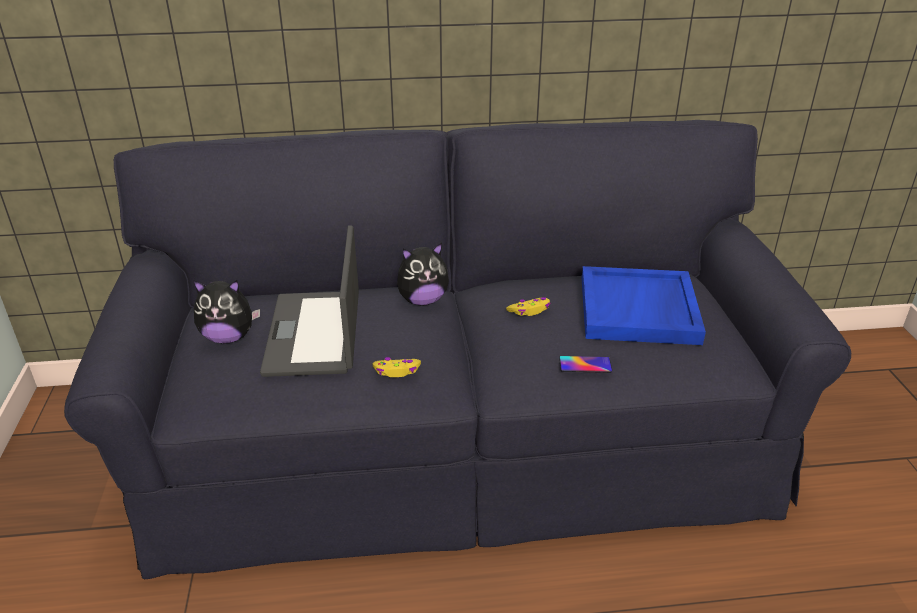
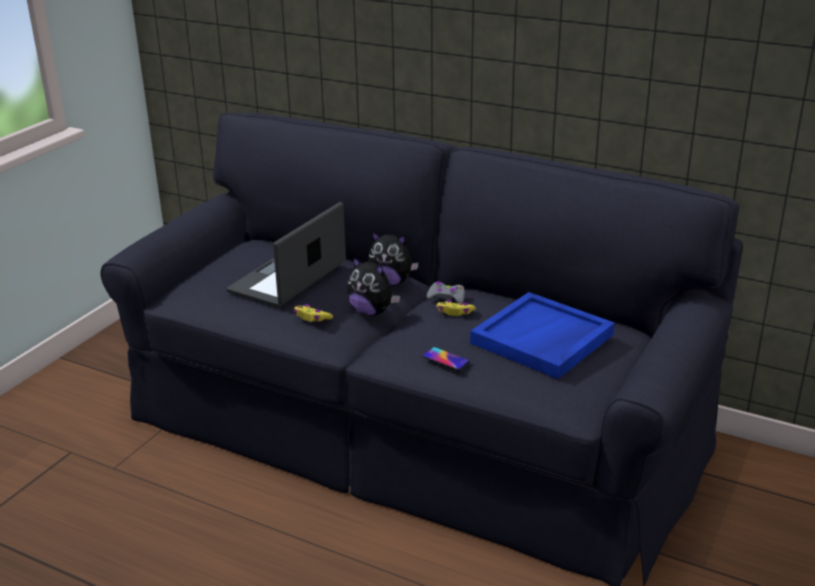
camera: 35 degrees right, 5 degrees down
plush toy [193,280,260,344] -> plush toy moved to [347,257,400,316]
none -> grey game controller [426,281,465,303]

